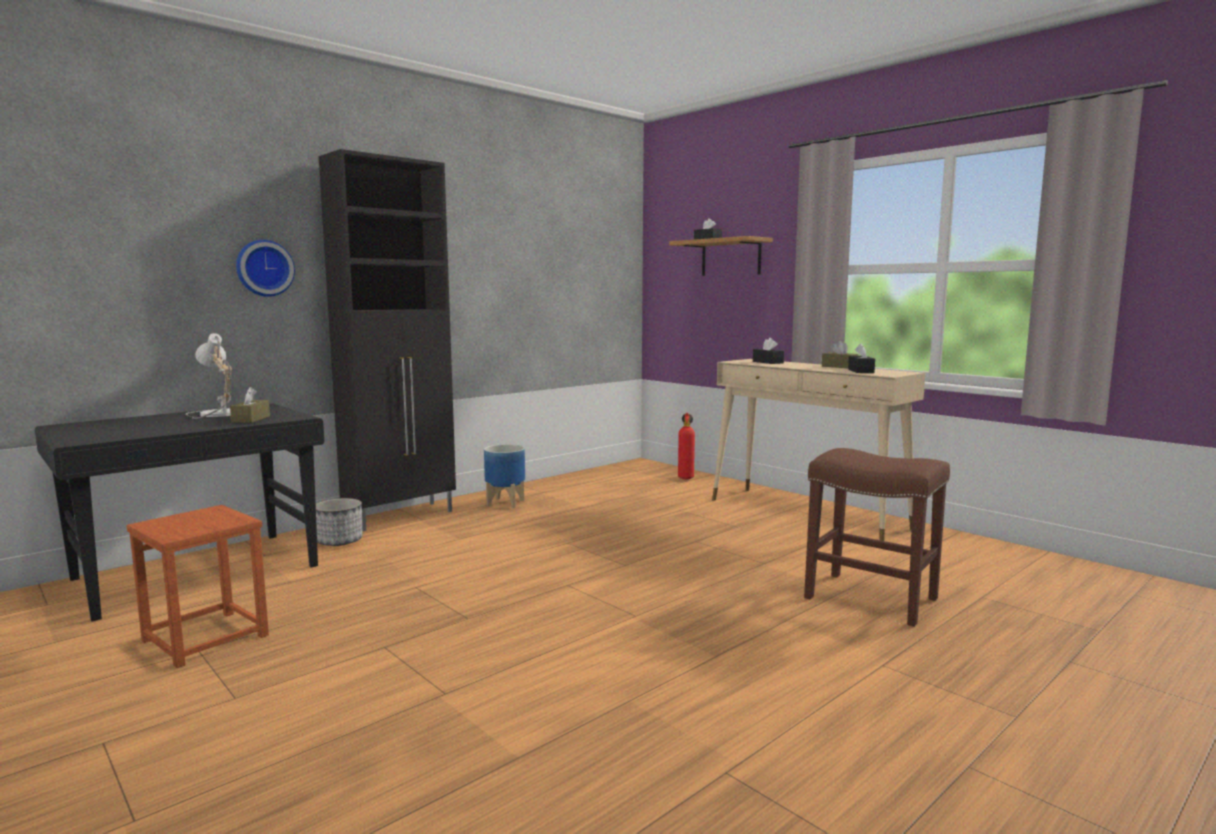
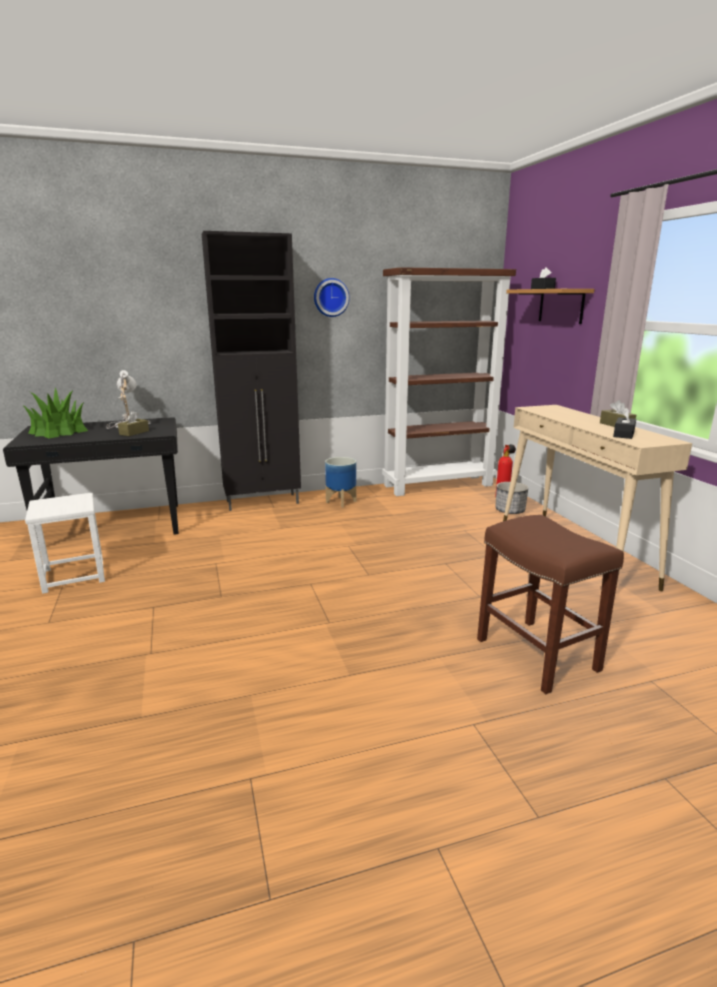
camera: 25 degrees right, 10 degrees up
brown stool [126,505,269,668] -> white stool [25,493,105,594]
wall clock [236,240,295,297] -> wall clock moved to [314,278,350,317]
planter [316,498,363,546] -> planter moved to [495,482,528,514]
black tissue box [753,338,784,364] -> none
none -> potted plant [22,387,88,438]
none -> brown bookcase [382,267,516,496]

